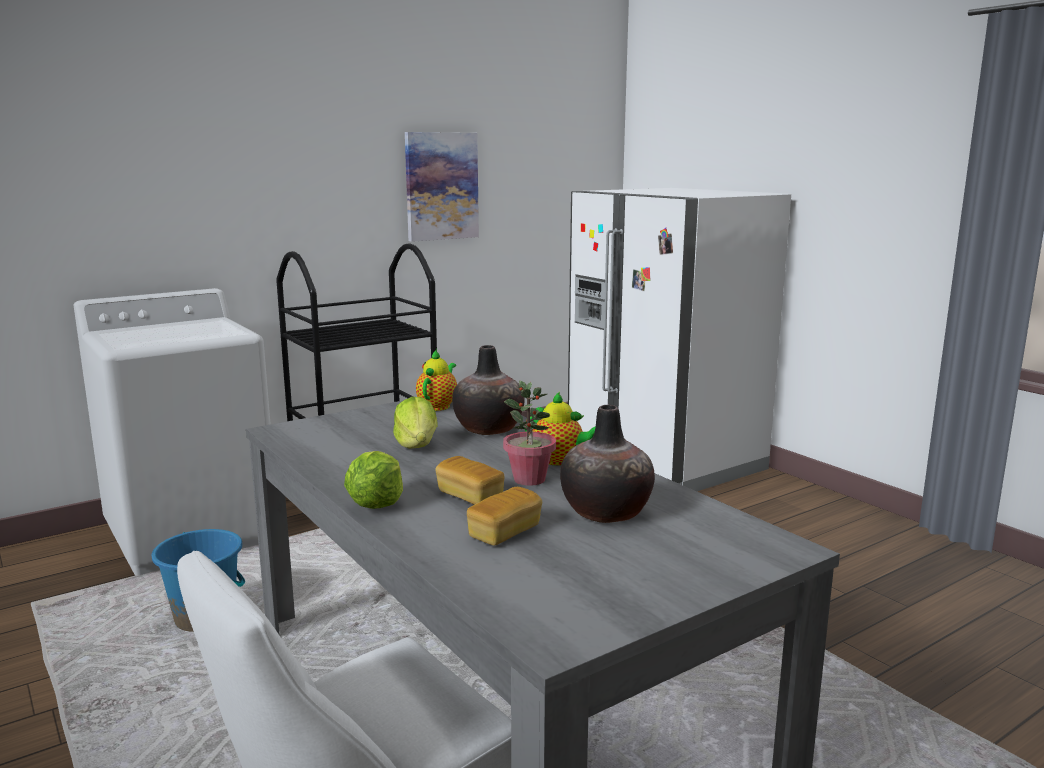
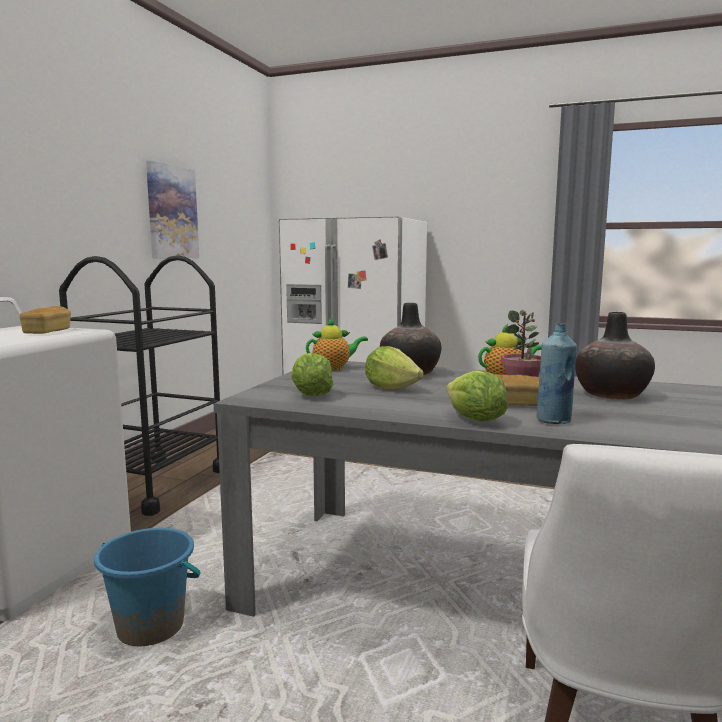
camera: 35 degrees left, 5 degrees down
teapot [416,349,457,411] -> teapot turned 90 degrees clockwise [306,318,368,371]
bread [467,487,542,546] -> bread moved to [20,306,71,334]
none -> lettuce [291,353,333,396]
none -> blue bottle [537,323,577,424]

